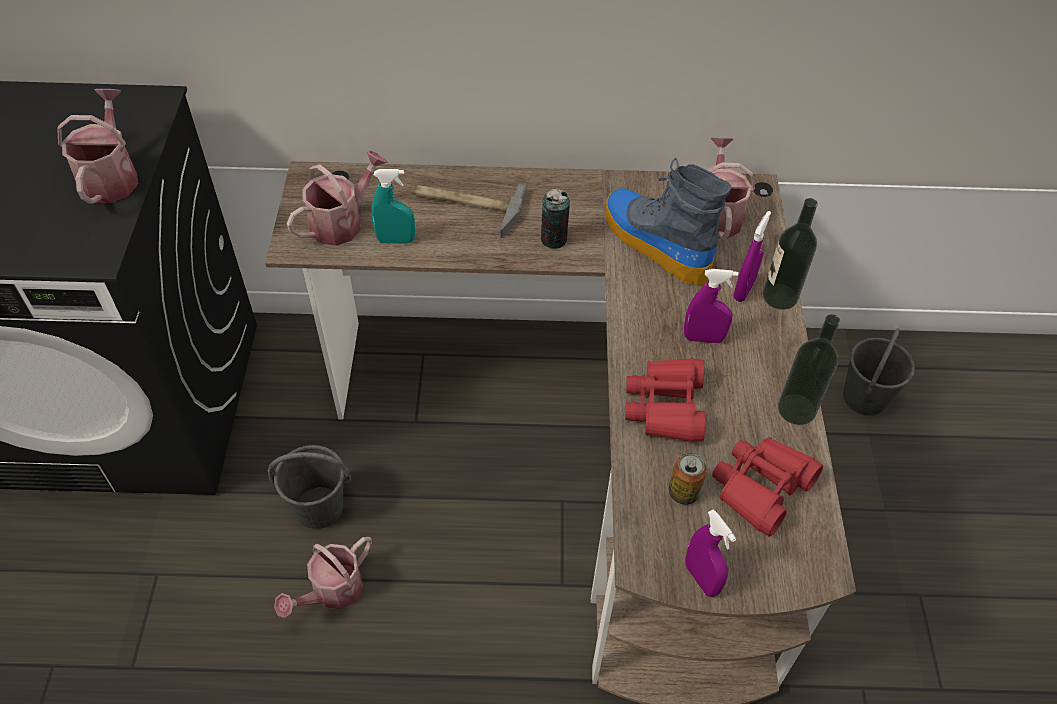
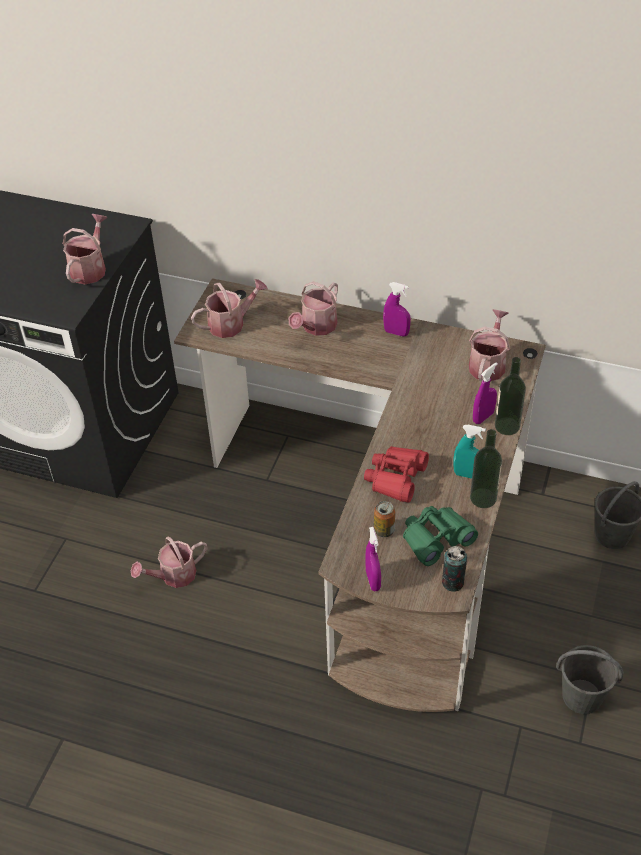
camera: 20 degrees right, 5 degrees down
grey bucket [268,445,351,529] -> grey bucket moved to [556,645,623,714]
turquoise spray bottle [371,169,415,244] -> turquoise spray bottle moved to [453,425,486,479]
hammer [412,184,527,238] -> watering can [289,281,338,336]
can [541,189,570,249] -> can moved to [442,546,467,592]
boot [605,158,731,285] -> none
purple spray bottle [684,269,738,343] -> purple spray bottle moved to [383,282,411,337]
red binoculars [712,437,823,537] -> green binoculars [403,506,478,566]

